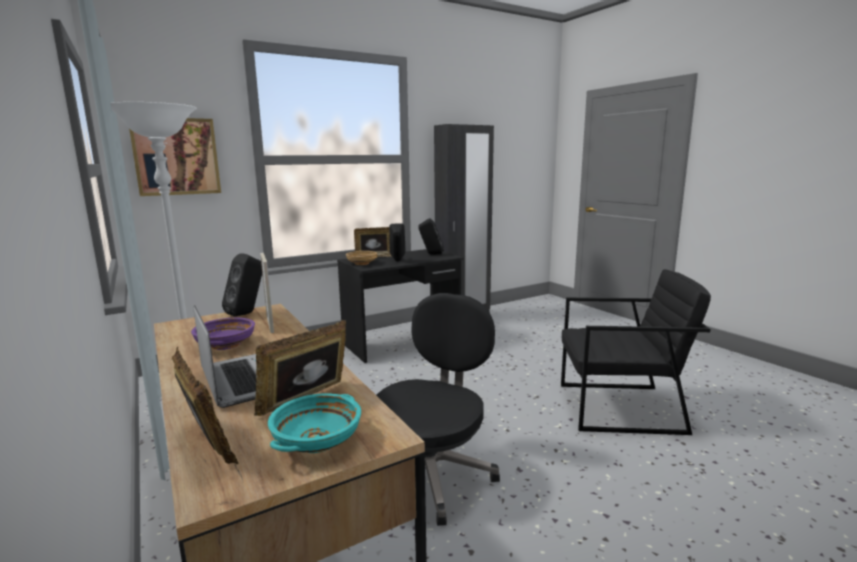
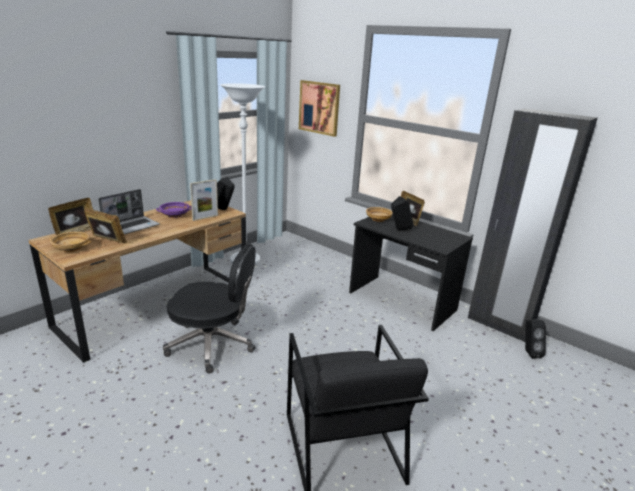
camera: 70 degrees right, 10 degrees up
turquoise bowl [268,393,361,453] -> beige bowl [49,232,91,252]
black speaker [418,218,444,255] -> black speaker moved to [525,319,546,359]

